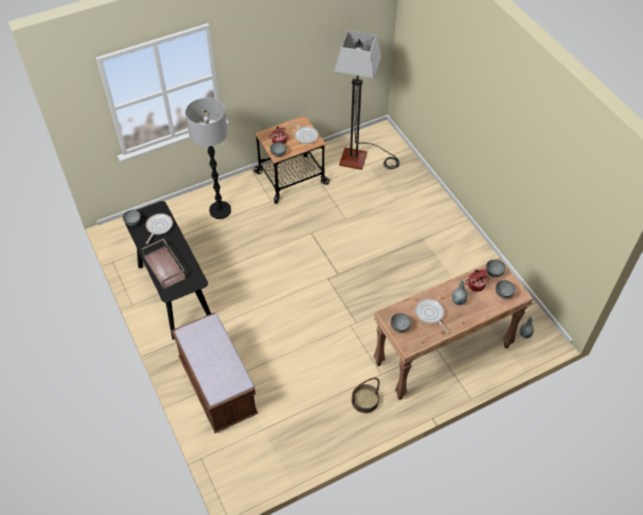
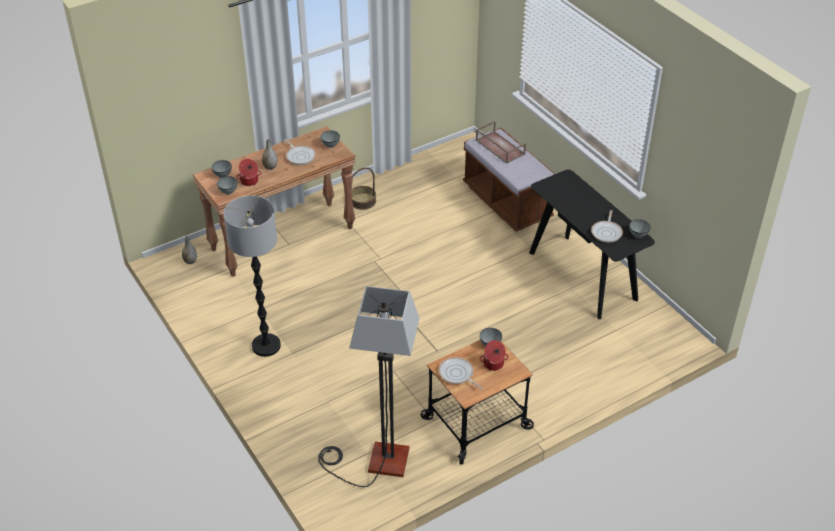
camera: 175 degrees right, 10 degrees down
brown tray [142,238,187,290] -> brown tray moved to [476,121,526,163]
floor lamp [185,98,231,219] -> floor lamp moved to [223,196,281,357]

